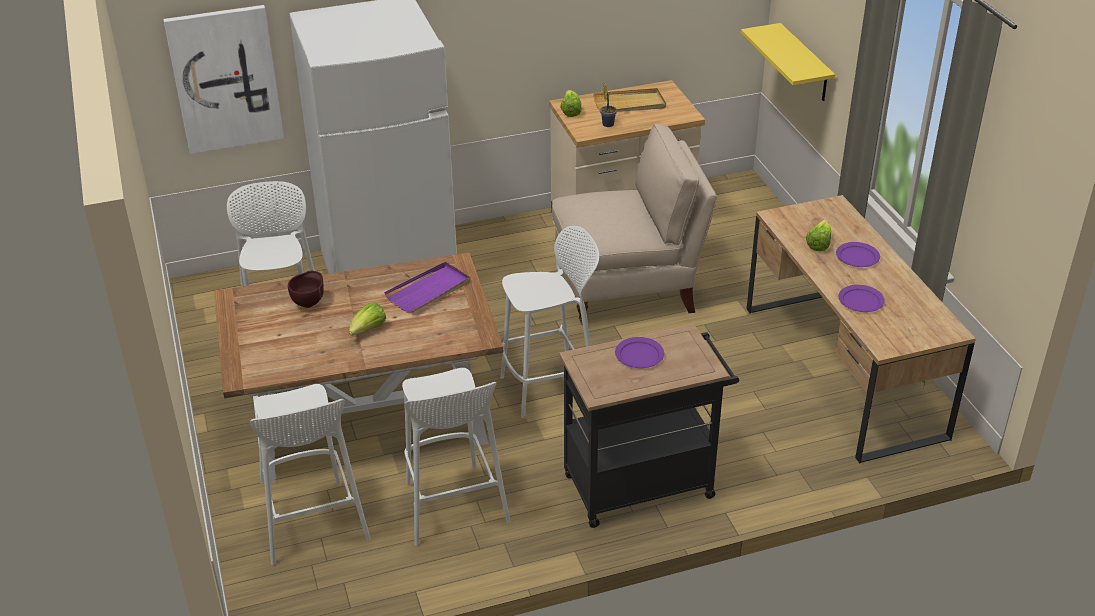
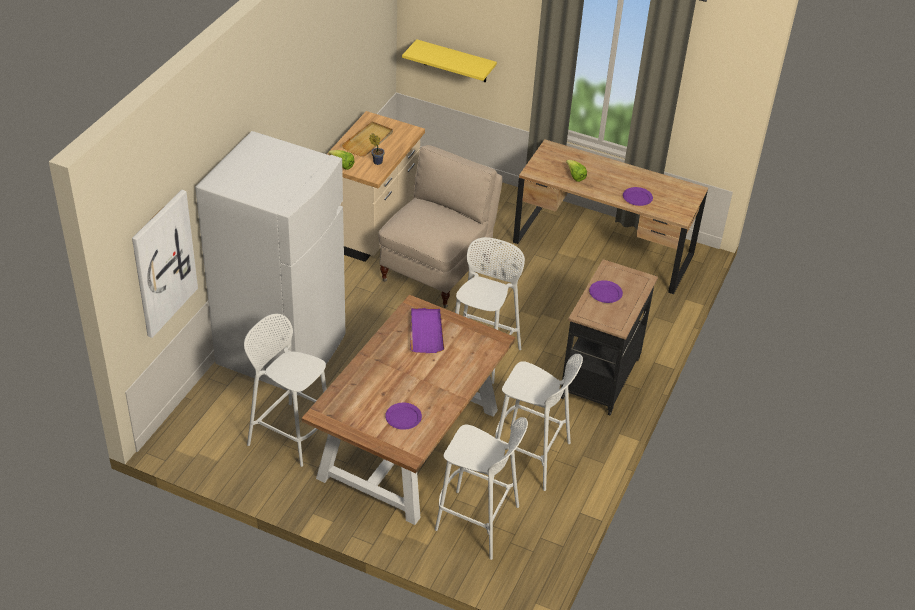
camera: 50 degrees left, 5 degrees up
brown bowl [288,271,324,308] -> none
lettuce [349,302,386,336] -> none
purple plate [836,242,880,267] -> purple plate moved to [385,403,422,430]

